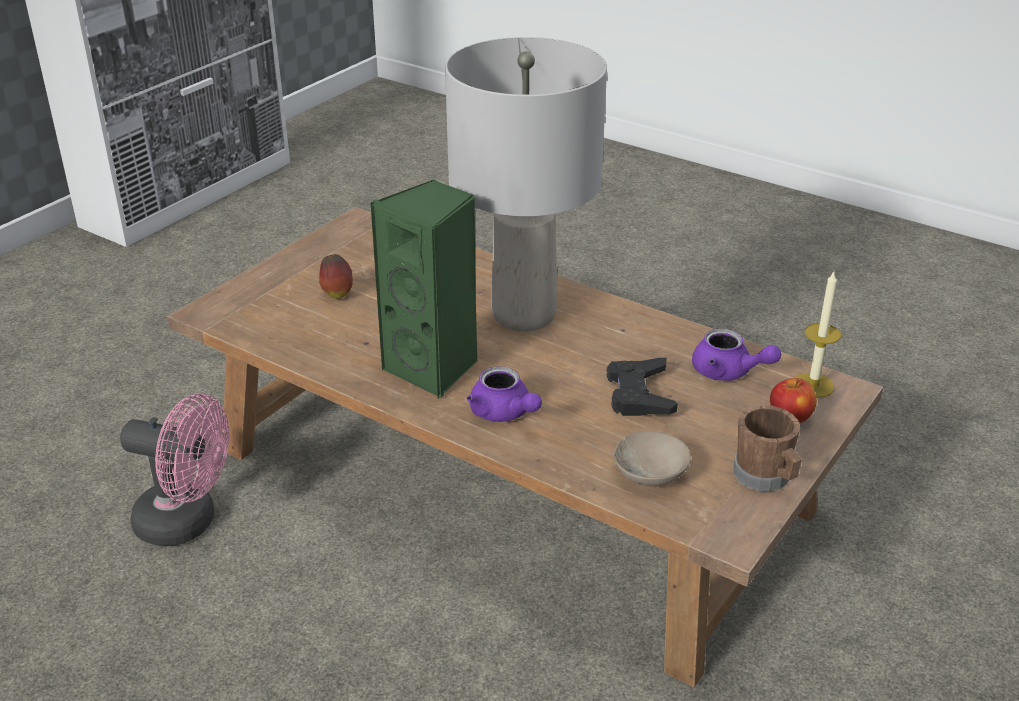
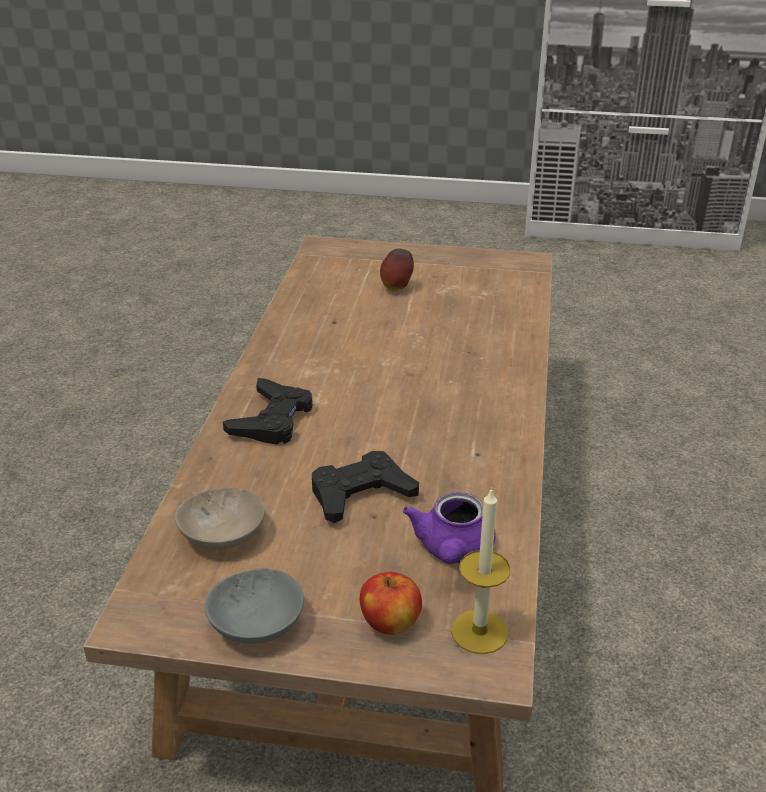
camera: 65 degrees right, 0 degrees up
pink fan [120,393,229,546] -> none
green speaker [369,179,478,398] -> none
grey table lamp [445,37,607,332] -> none
purple teapot [467,366,542,422] -> black game controller [223,378,313,445]
brown mug [733,405,802,492] -> grey bowl [204,568,304,644]

